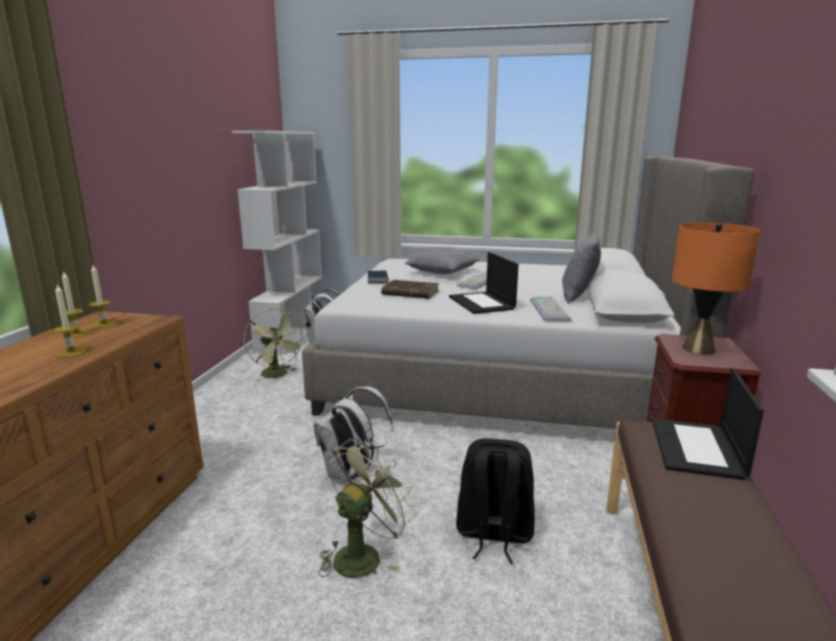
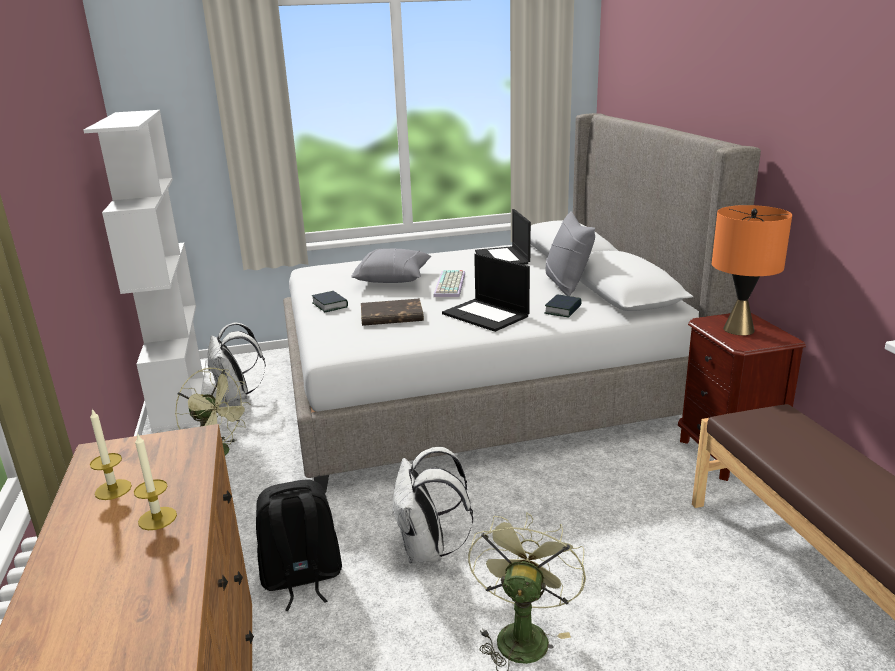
camera: 25 degrees left, 5 degrees up
candle [89,265,117,328] -> none
black backpack [456,438,535,564] -> black backpack moved to [256,479,342,611]
keyboard [530,296,571,321] -> book [544,294,582,318]
laptop [652,368,764,480] -> laptop moved to [475,209,531,265]

